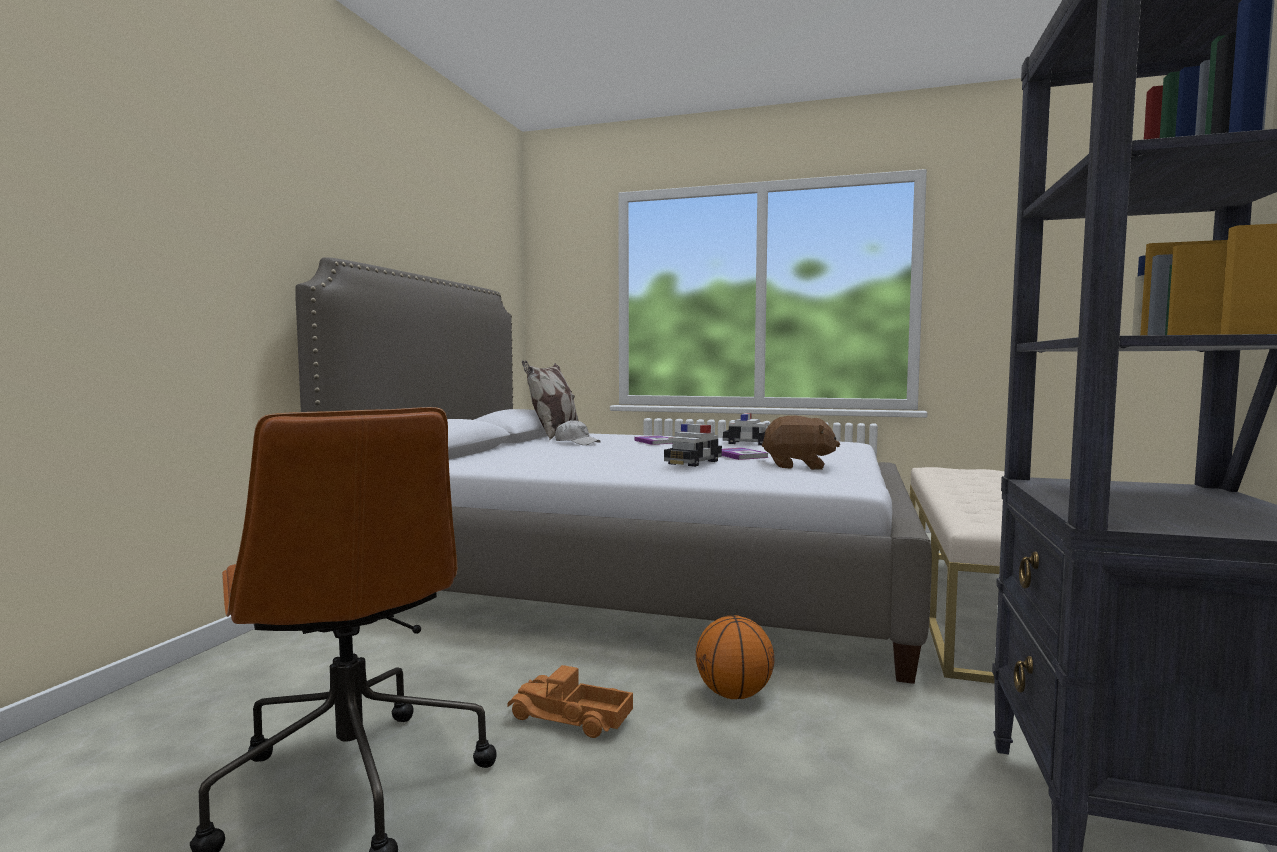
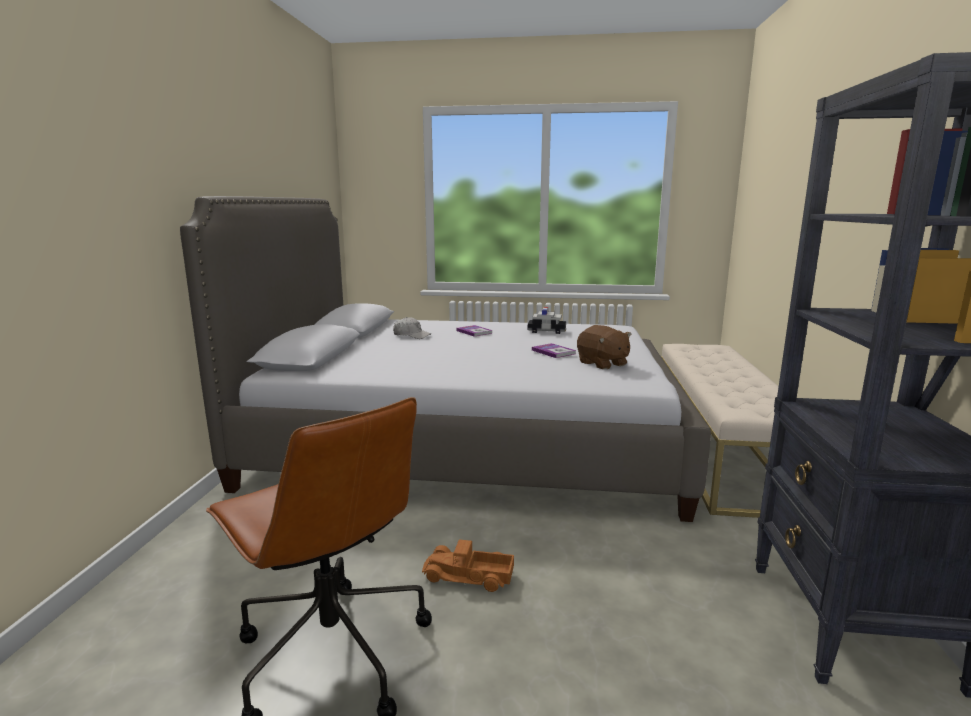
camera: 10 degrees left, 10 degrees up
pillow [522,360,578,440] -> none
toy car [664,424,722,467] -> none
basketball [696,615,774,699] -> none
brown plush toy [762,416,840,470] -> brown plush toy turned 60 degrees clockwise [577,325,631,369]

